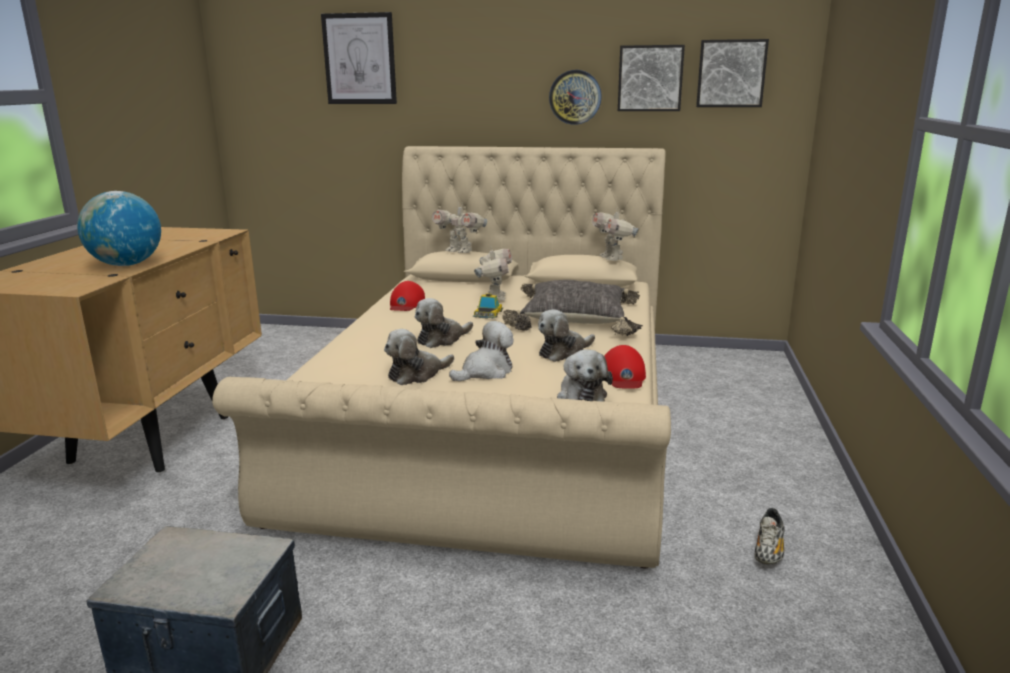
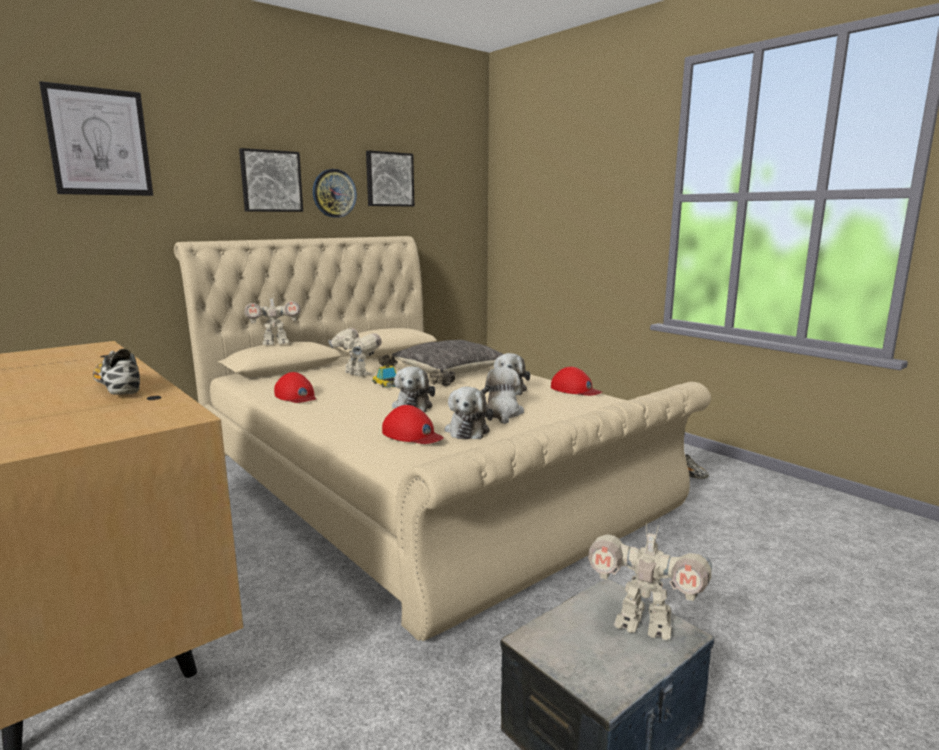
camera: 50 degrees left, 5 degrees down
globe [77,191,161,266] -> shoe [93,349,140,395]
plush toy [557,350,613,402] -> none
toy robot [592,208,639,261] -> toy robot moved to [588,523,712,640]
picture [696,39,769,107] -> picture moved to [239,148,303,212]
none -> red cap [382,405,444,444]

